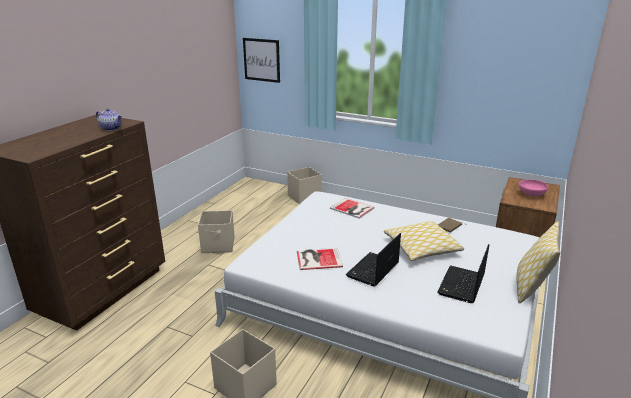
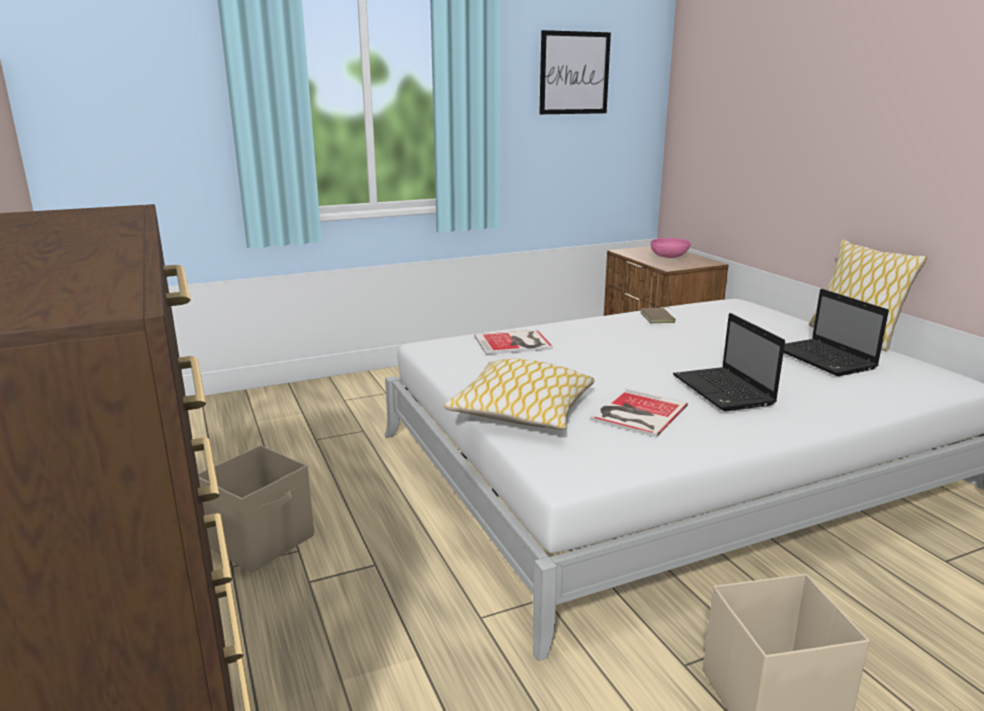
camera: 50 degrees left, 5 degrees down
teapot [96,108,123,131] -> none
picture [243,38,280,83] -> picture moved to [539,30,611,114]
beige storage box [287,167,321,204] -> none
pillow [384,221,464,261] -> pillow moved to [444,358,594,430]

